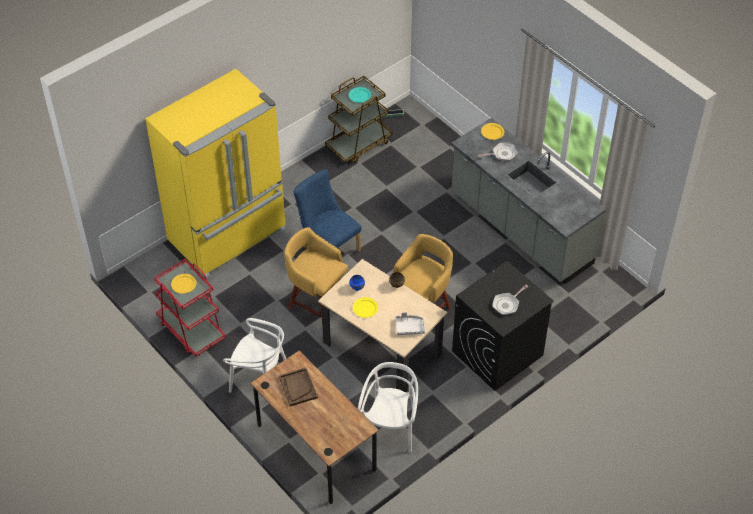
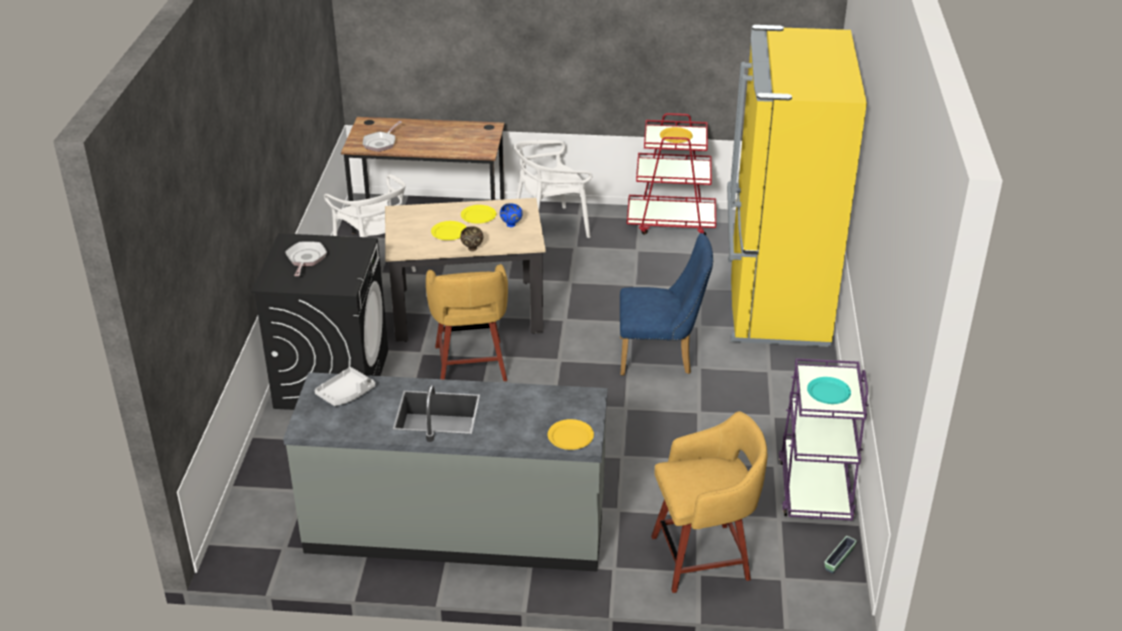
camera: 135 degrees right, 15 degrees down
brown tray [279,368,318,406] -> none
yellow stool [284,227,348,318] -> yellow stool moved to [651,411,768,593]
brown cart [325,76,392,163] -> purple cart [779,358,869,520]
grey tray [395,312,425,335] -> grey tray moved to [314,367,376,406]
frying pan [478,142,518,161] -> frying pan moved to [363,121,402,152]
none -> yellow plate [431,221,466,240]

